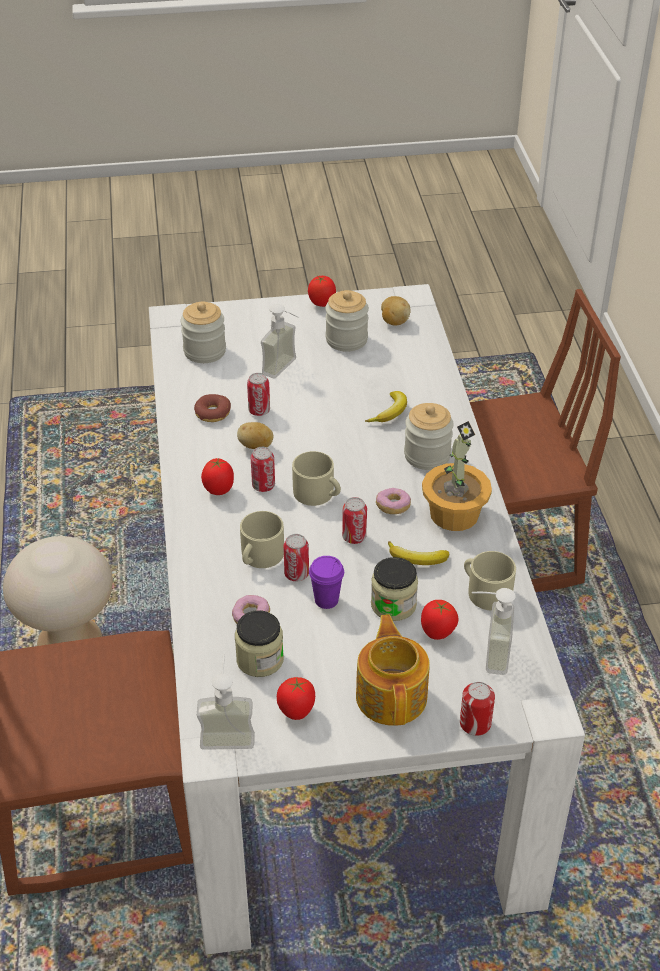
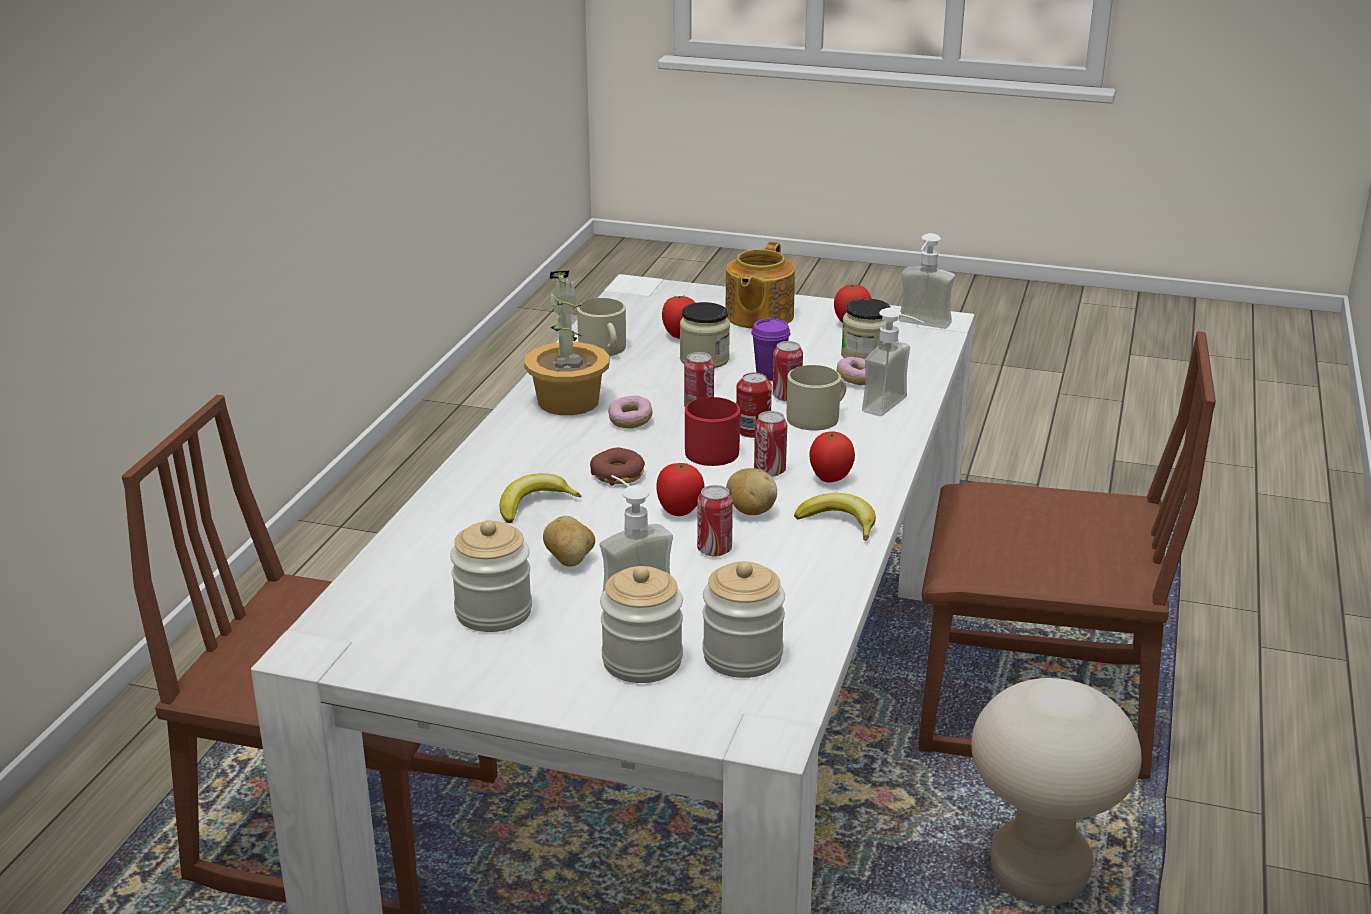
camera: 155 degrees left, 15 degrees down
donut [194,394,231,422] -> donut moved to [590,448,645,485]
beige mug [292,451,341,506] -> red mug [685,397,740,466]
tomato [308,276,336,307] -> tomato moved to [656,463,704,516]
potato [381,296,411,326] -> potato moved to [543,516,595,567]
banana [388,541,449,565] -> banana moved to [794,493,876,541]
jar [404,403,453,470] -> jar moved to [600,566,683,683]
can [460,682,495,736] -> can moved to [736,373,772,438]
soap dispenser [472,588,516,675] -> soap dispenser moved to [862,308,924,416]

